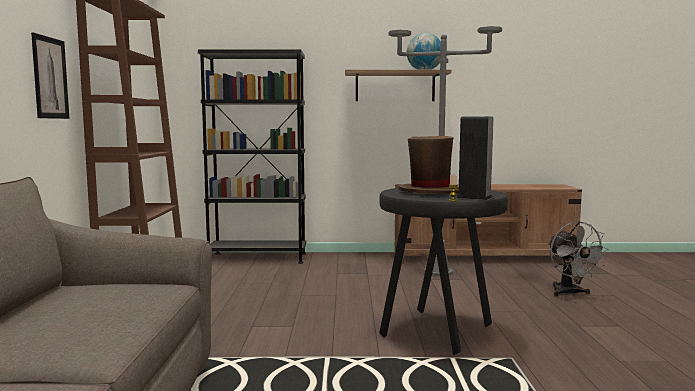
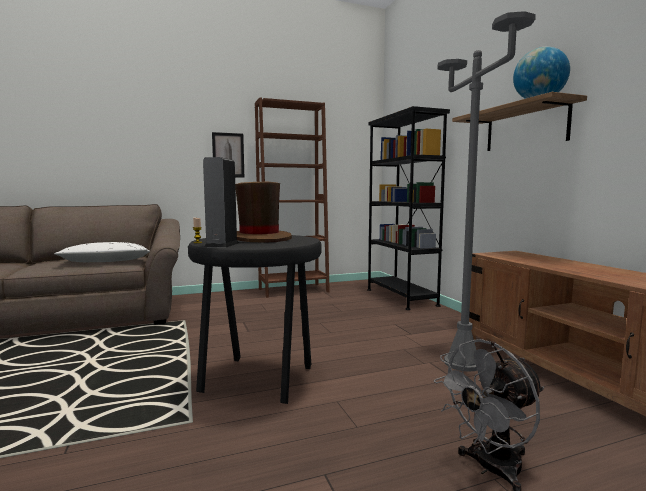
camera: 70 degrees right, 0 degrees up
none -> white pillow [54,242,150,262]

